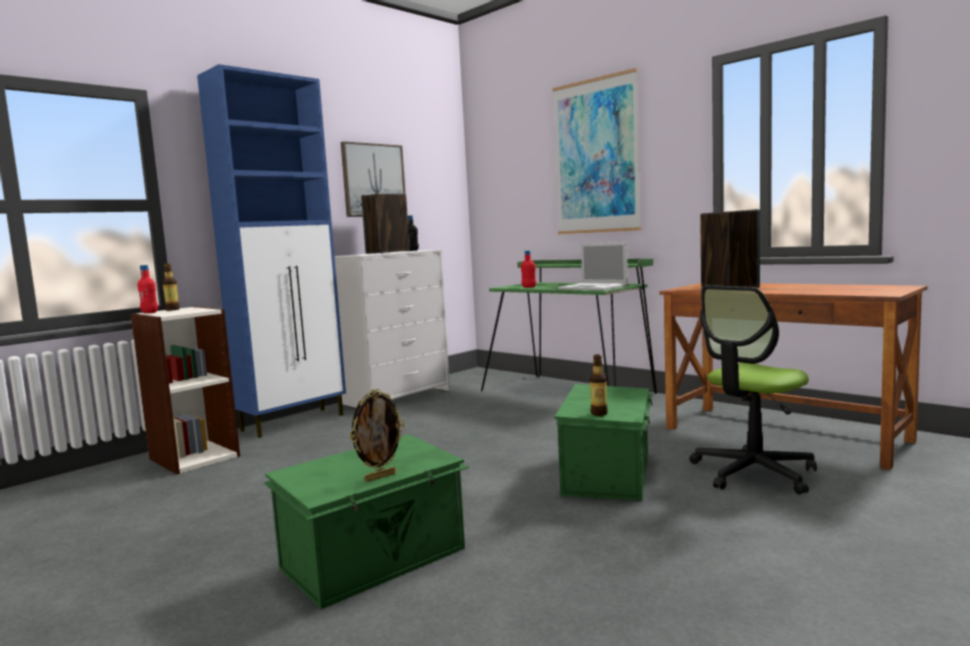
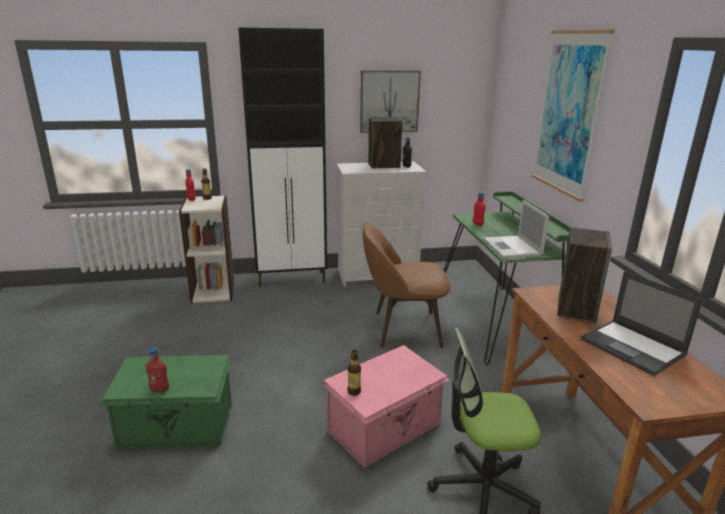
camera: 35 degrees right, 15 degrees up
blue cabinet [197,64,346,438] -> black cabinet [238,28,327,287]
picture frame [349,389,405,482] -> red bottle [146,347,169,393]
green storage box [554,384,652,501] -> pink storage box [324,345,450,468]
none -> brown chair [363,223,451,348]
none -> laptop [580,271,703,376]

